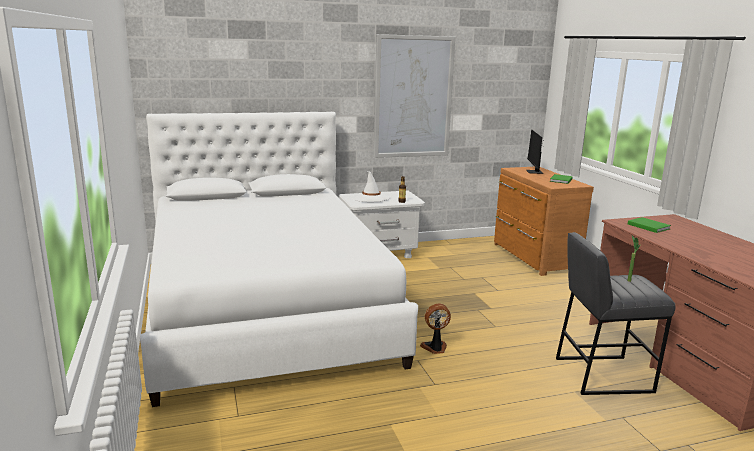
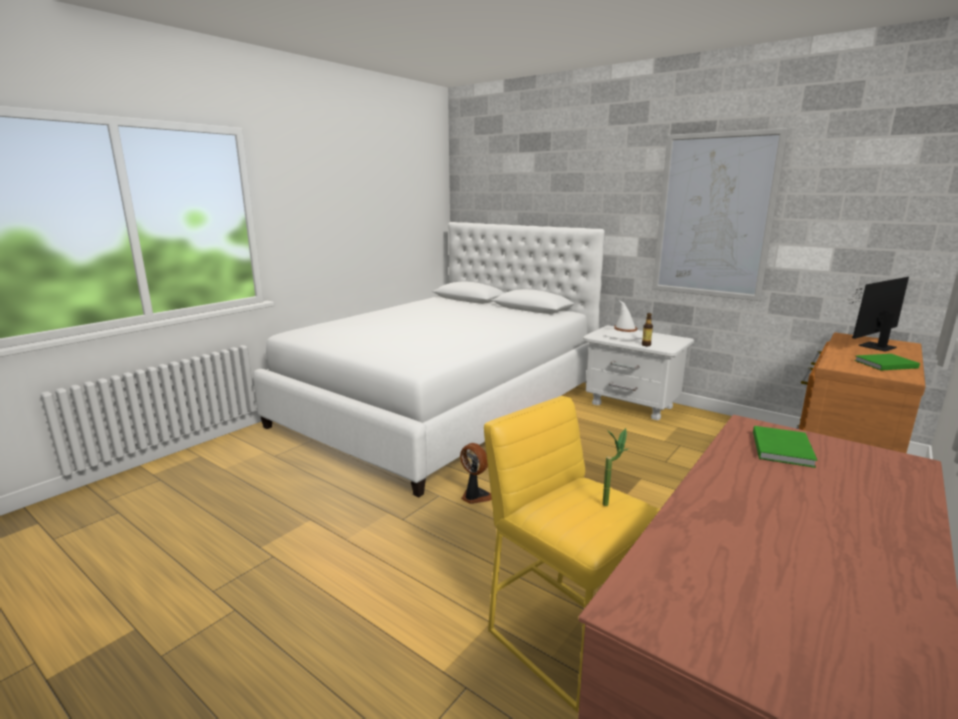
camera: 55 degrees right, 0 degrees up
grey stool [556,232,675,395] -> yellow stool [484,396,660,713]

